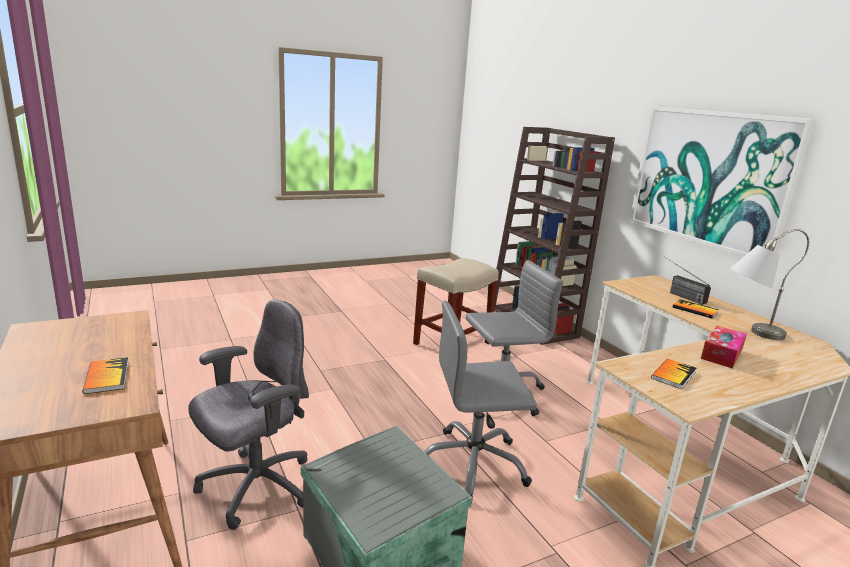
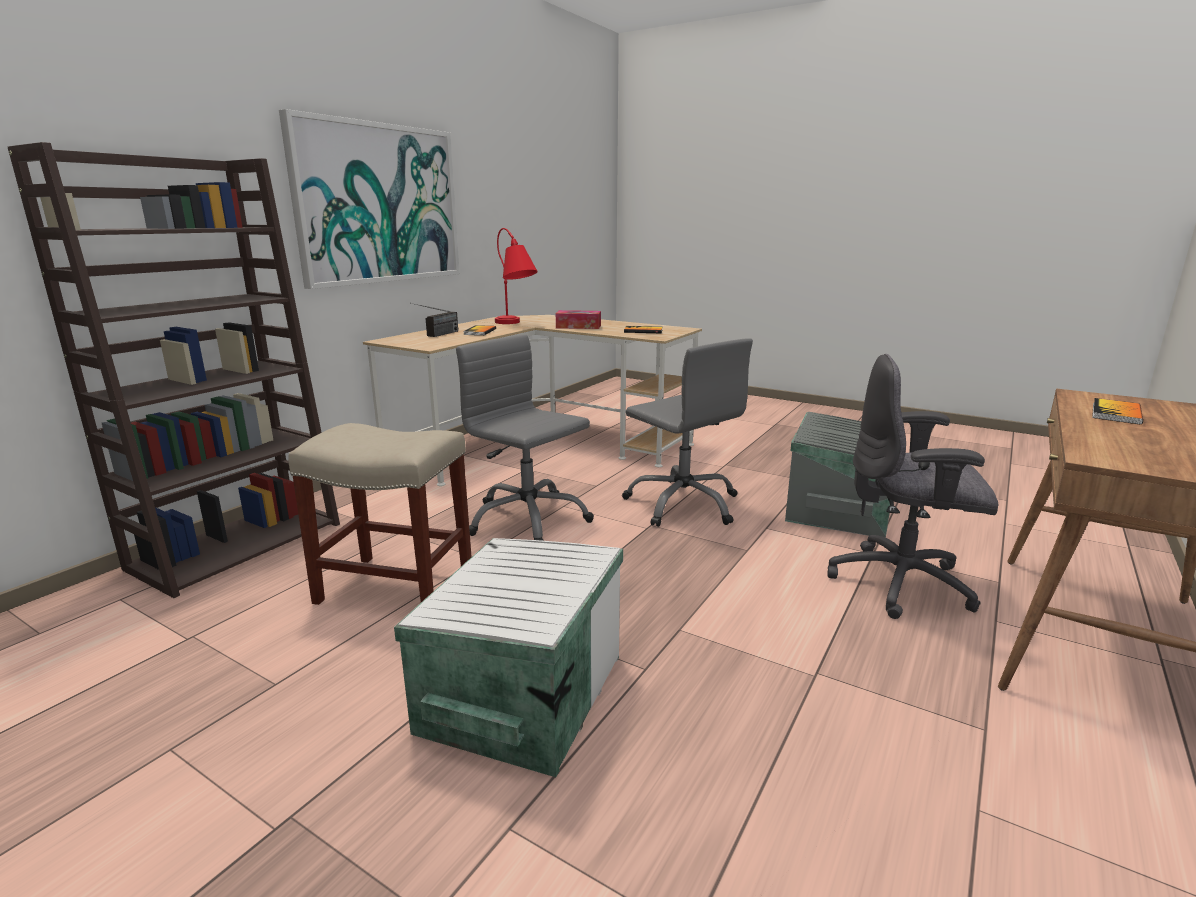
camera: 120 degrees left, 0 degrees up
grey table lamp [730,229,809,340] -> red table lamp [495,228,538,324]
none -> white storage box [394,538,623,777]

